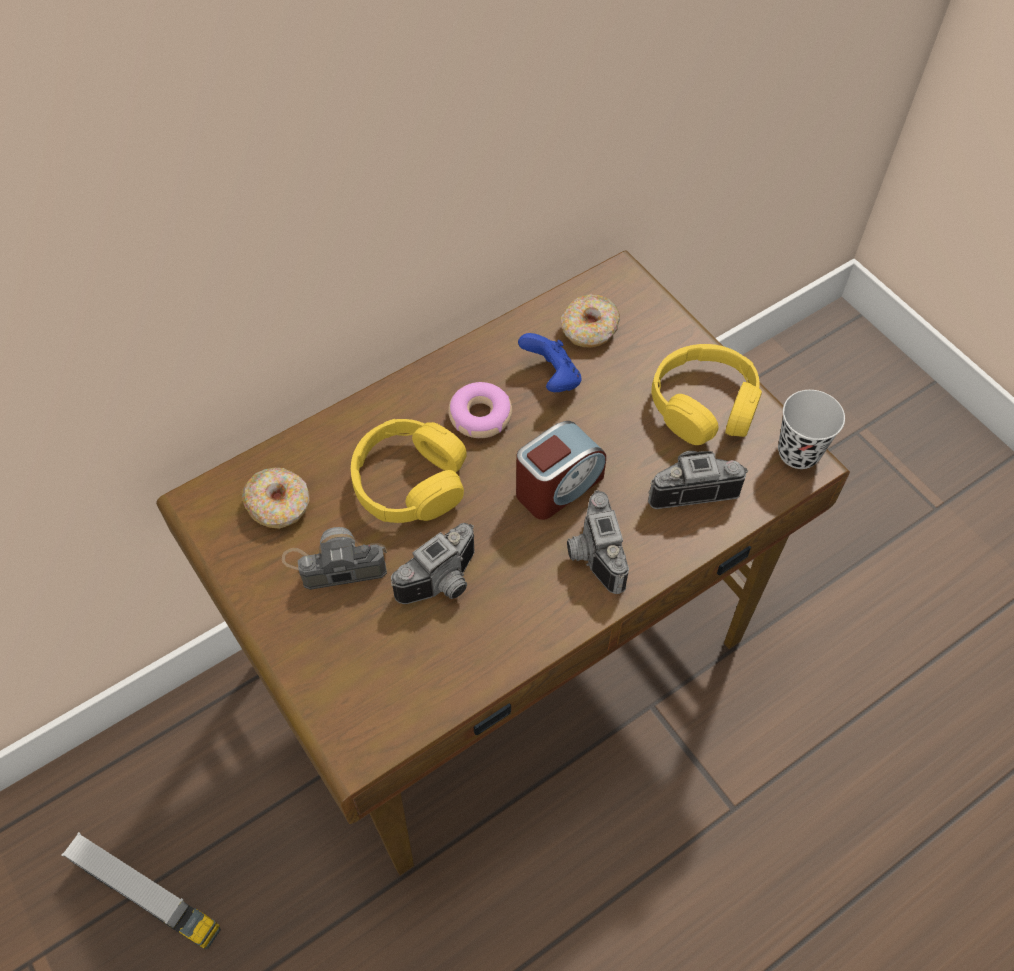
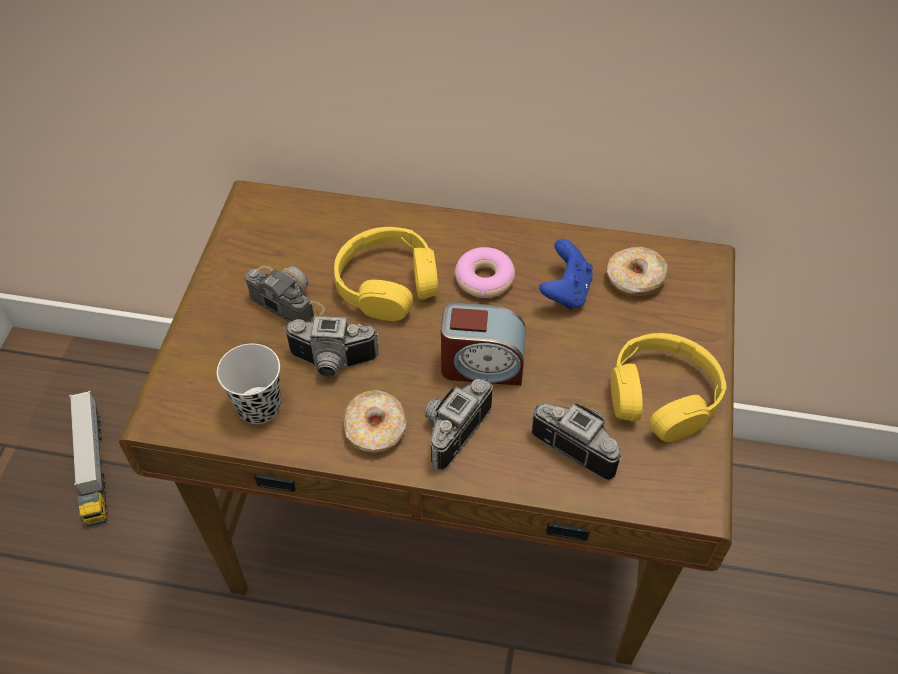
camera: 45 degrees right, 5 degrees down
donut [242,468,310,529] -> donut moved to [343,390,406,454]
black cup [778,390,845,469] -> black cup moved to [217,344,281,424]

